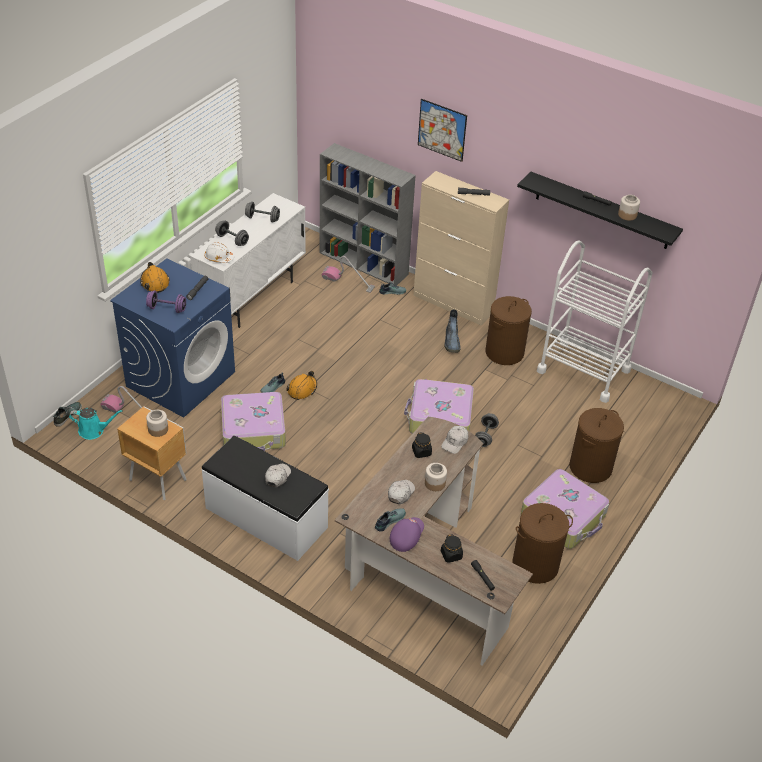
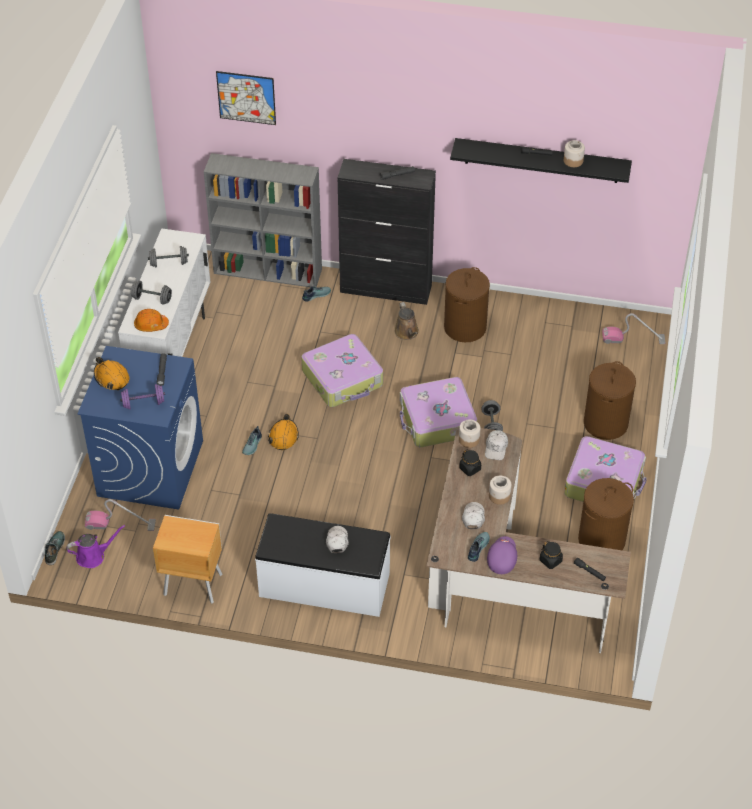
camera: 20 degrees left, 5 degrees up
turquoise watering can [69,408,123,440] -> purple watering can [66,525,125,568]
jar [146,410,168,437] -> jar moved to [459,419,480,448]
white hard hat [204,242,234,263] -> orange hard hat [134,309,169,332]
suitcase [221,392,286,451] -> suitcase moved to [301,334,383,407]
vacuum cleaner [322,256,375,293] -> vacuum cleaner moved to [602,313,665,344]
beige cabinet [413,171,509,326] -> black cabinet [338,159,436,305]
picture [418,99,467,162] -> picture moved to [216,71,276,125]
boot [444,310,461,353] -> brown watering can [394,302,419,340]
white cart [537,240,653,403] -> none

